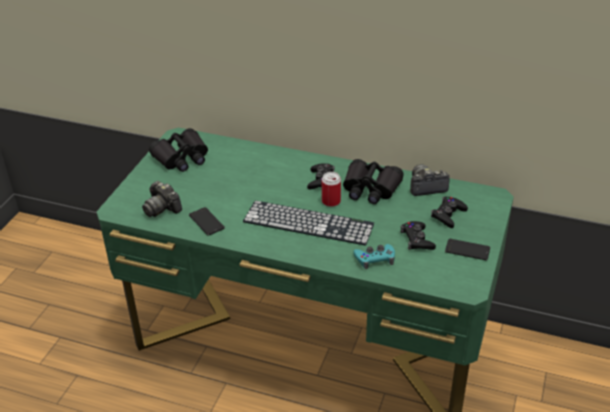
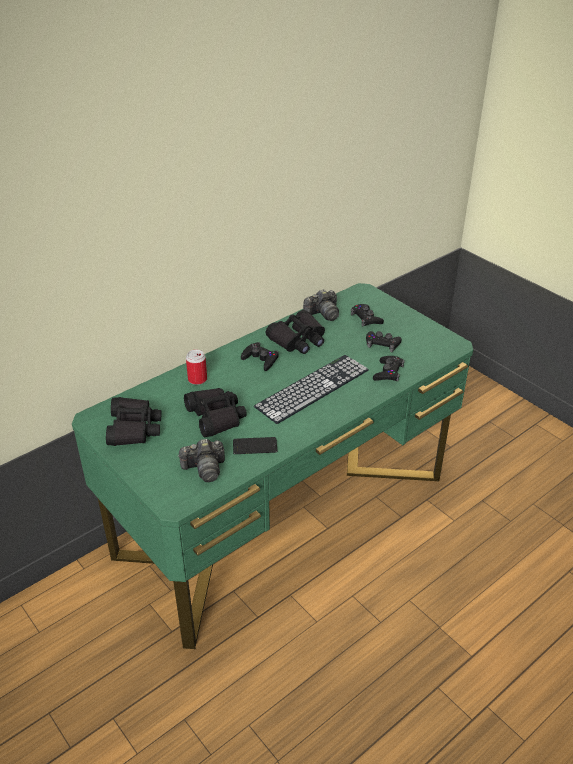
camera: 60 degrees left, 0 degrees up
can [322,172,341,207] -> can moved to [186,350,207,385]
turquoise game controller [354,244,395,269] -> black game controller [373,356,405,381]
camera [410,164,450,196] -> camera turned 135 degrees counterclockwise [303,289,339,321]
phone [445,239,490,260] -> none
none -> black binoculars [184,388,247,437]

